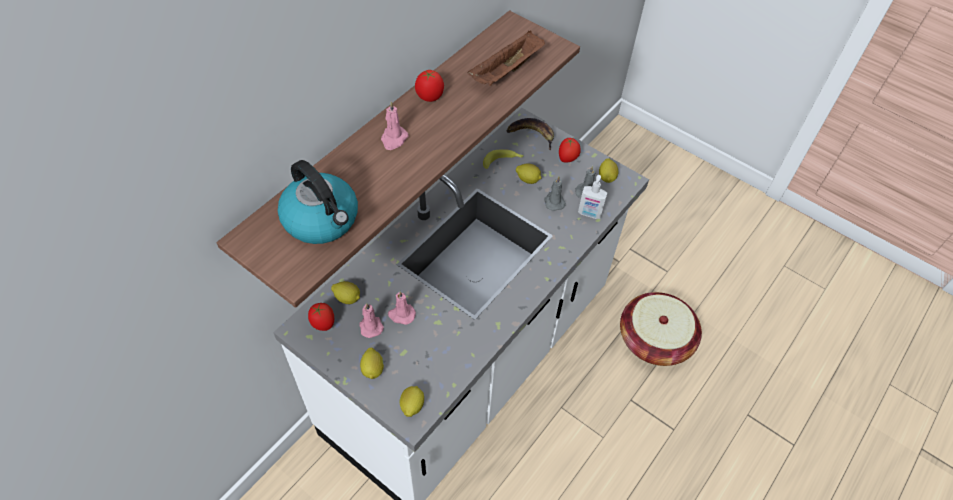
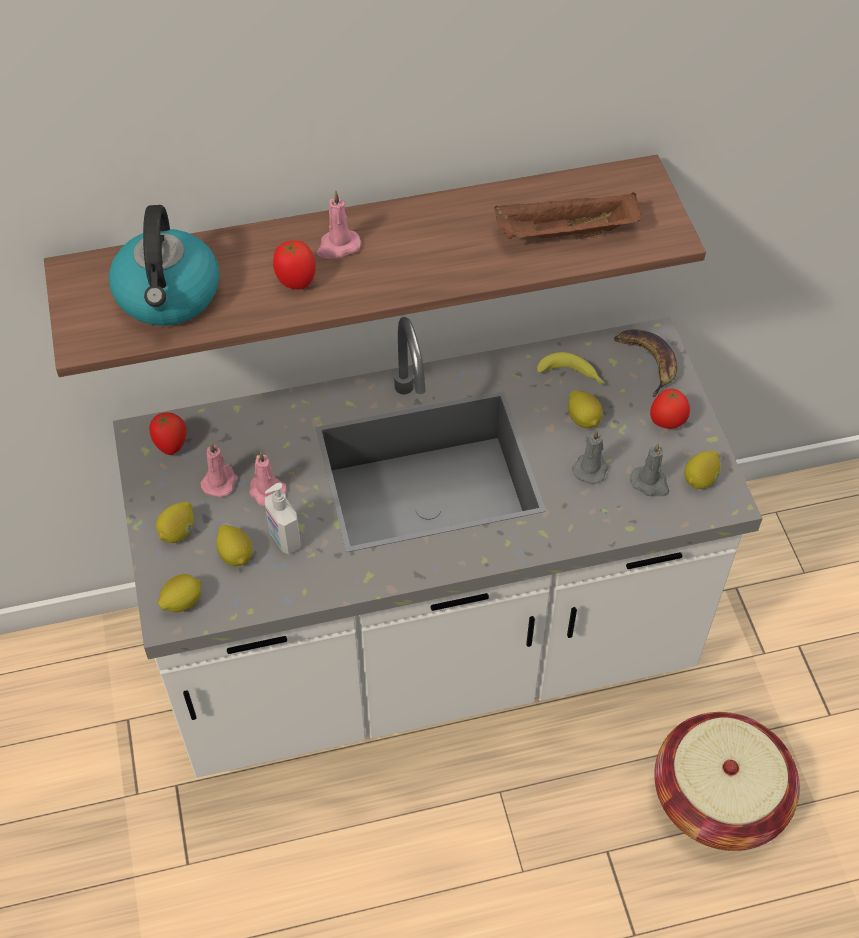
camera: 40 degrees right, 0 degrees up
lemon [331,281,360,304] -> lemon moved to [216,525,253,566]
tomato [415,70,444,102] -> tomato moved to [273,241,316,290]
soap dispenser [578,175,607,219] -> soap dispenser moved to [265,483,301,555]

